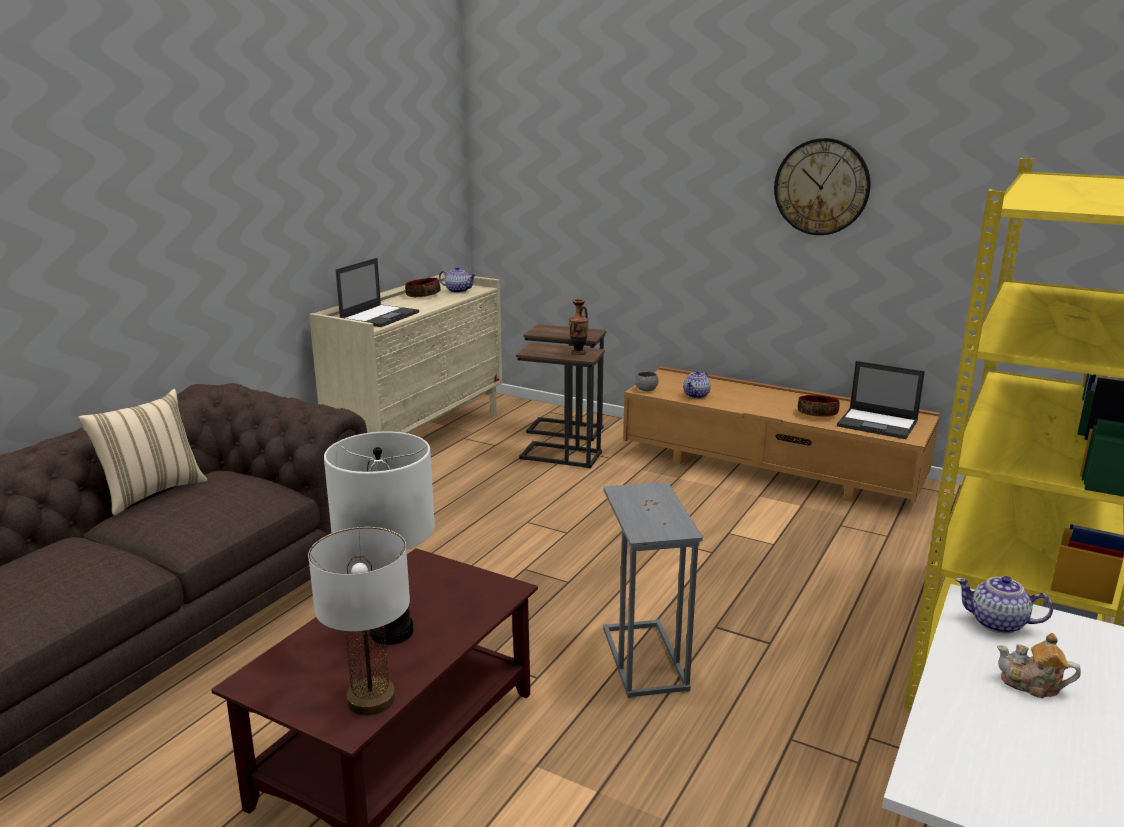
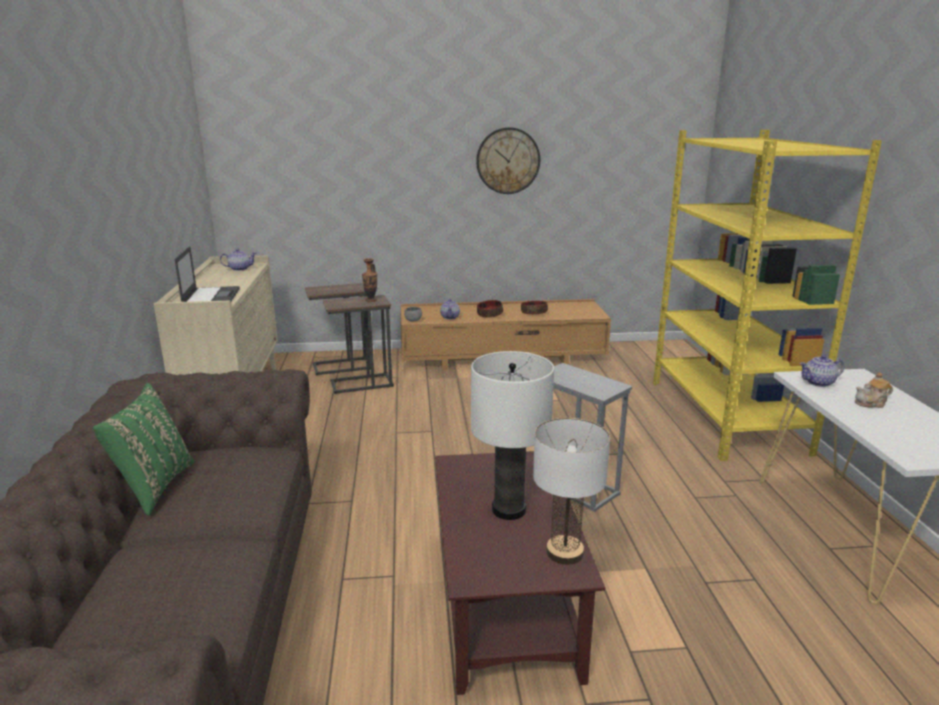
camera: 35 degrees left, 0 degrees up
beige pillow [78,389,207,515] -> green pillow [93,383,194,516]
bowl [405,278,441,297] -> bowl moved to [477,300,503,317]
laptop [837,361,925,439] -> none

